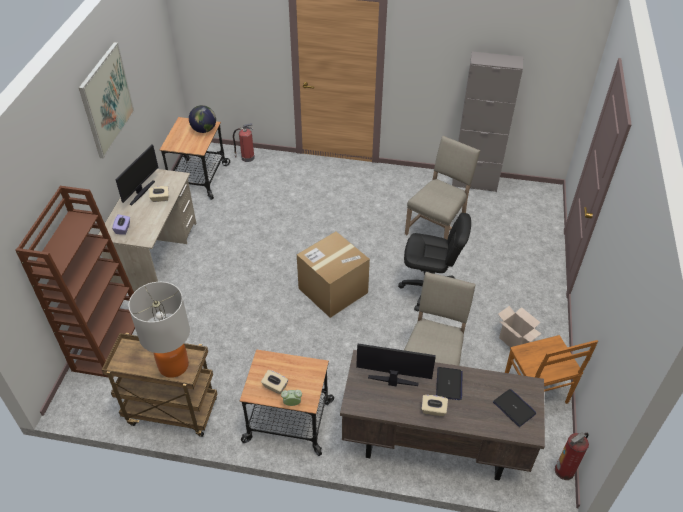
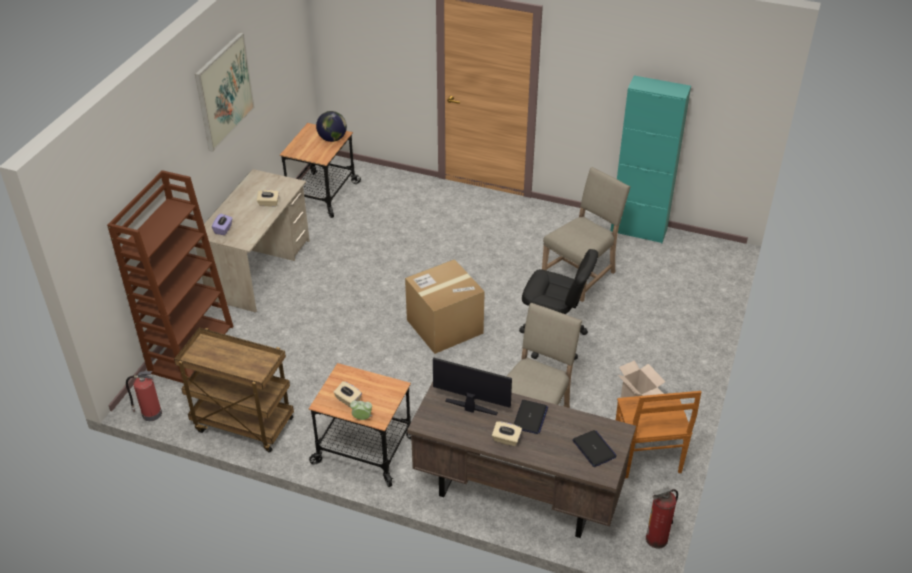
camera: 10 degrees right, 5 degrees down
monitor [115,145,158,205] -> none
table lamp [129,282,190,378] -> none
fire extinguisher [233,123,255,162] -> fire extinguisher moved to [126,371,162,421]
grey cabinet [452,51,523,192] -> turquoise cabinet [610,76,691,243]

